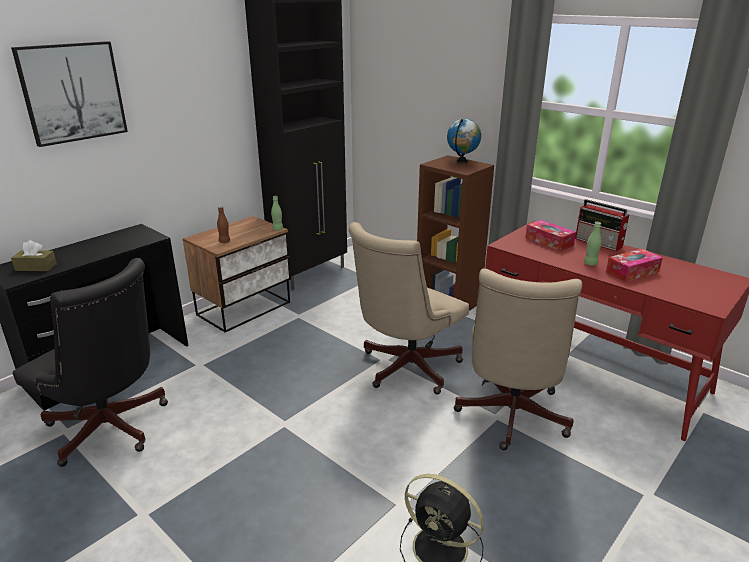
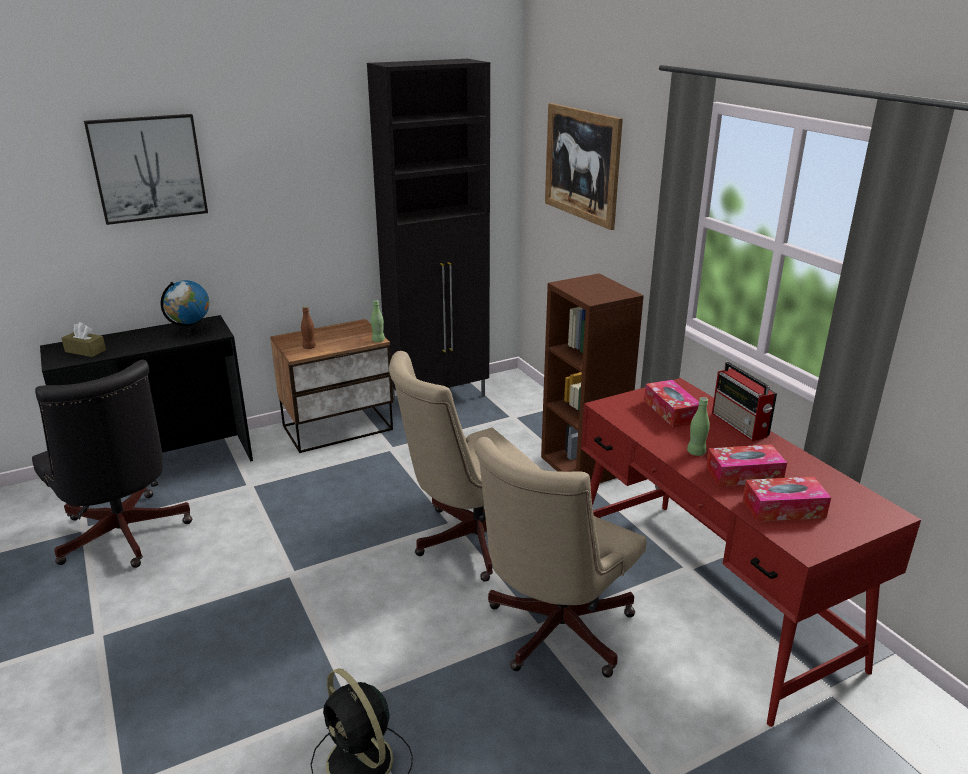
camera: 20 degrees right, 0 degrees up
globe [447,119,481,163] -> globe moved to [161,280,209,335]
none -> picture [545,103,623,230]
none -> tissue box [743,477,831,522]

